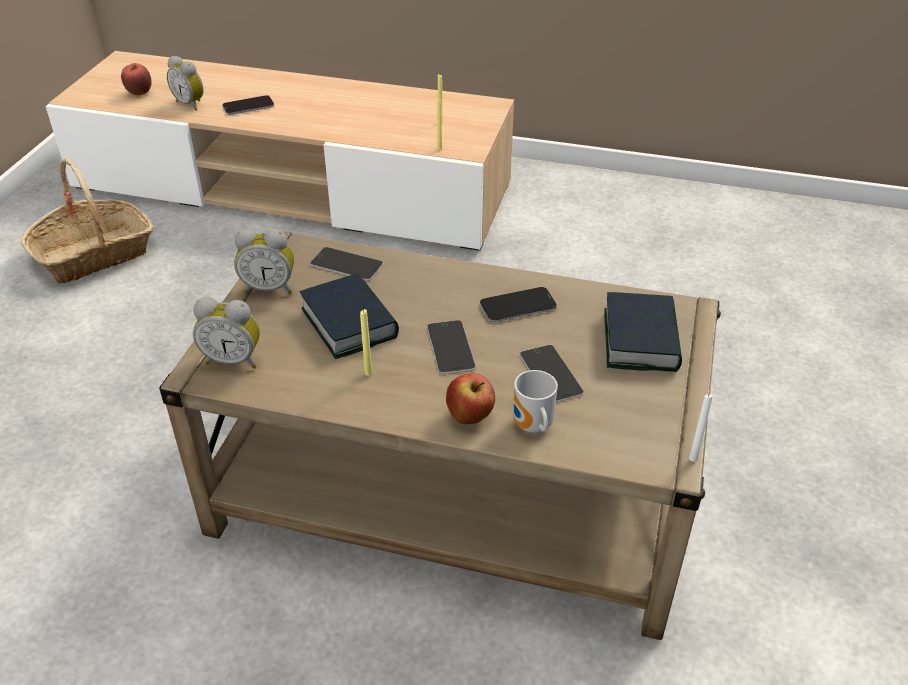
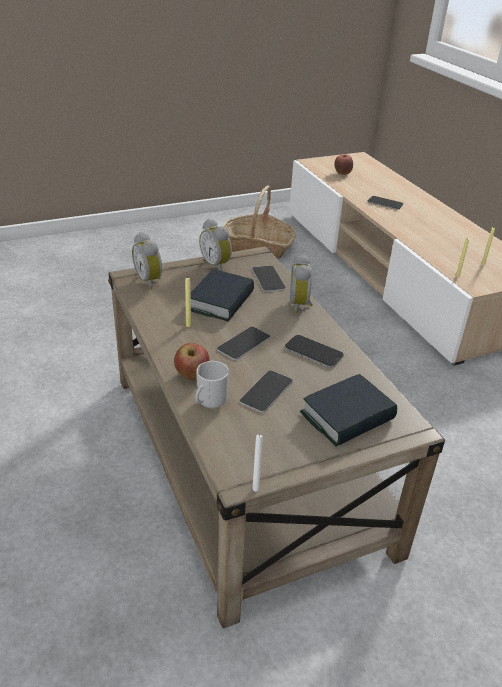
camera: 50 degrees right, 5 degrees down
alarm clock [167,56,204,111] -> alarm clock moved to [290,254,312,314]

